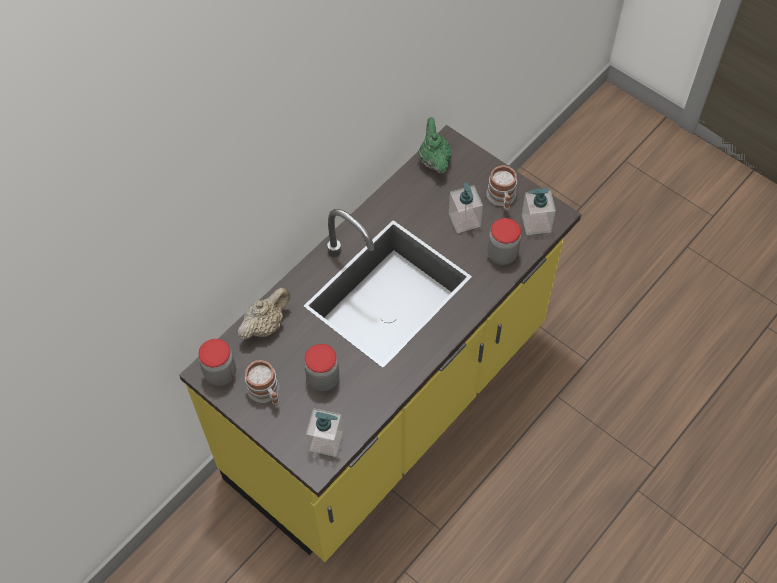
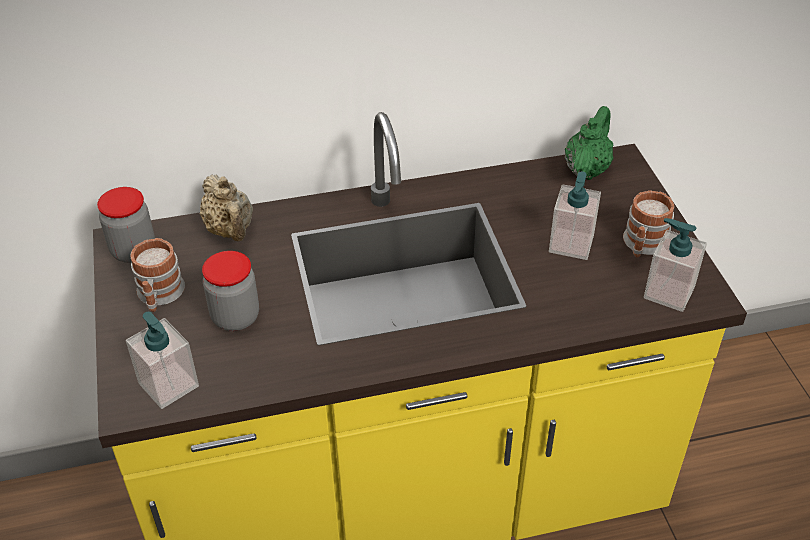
camera: 35 degrees right, 15 degrees down
beige teapot [238,288,290,340] -> beige teapot turned 75 degrees clockwise [200,174,253,241]
jar [488,218,521,265] -> none

